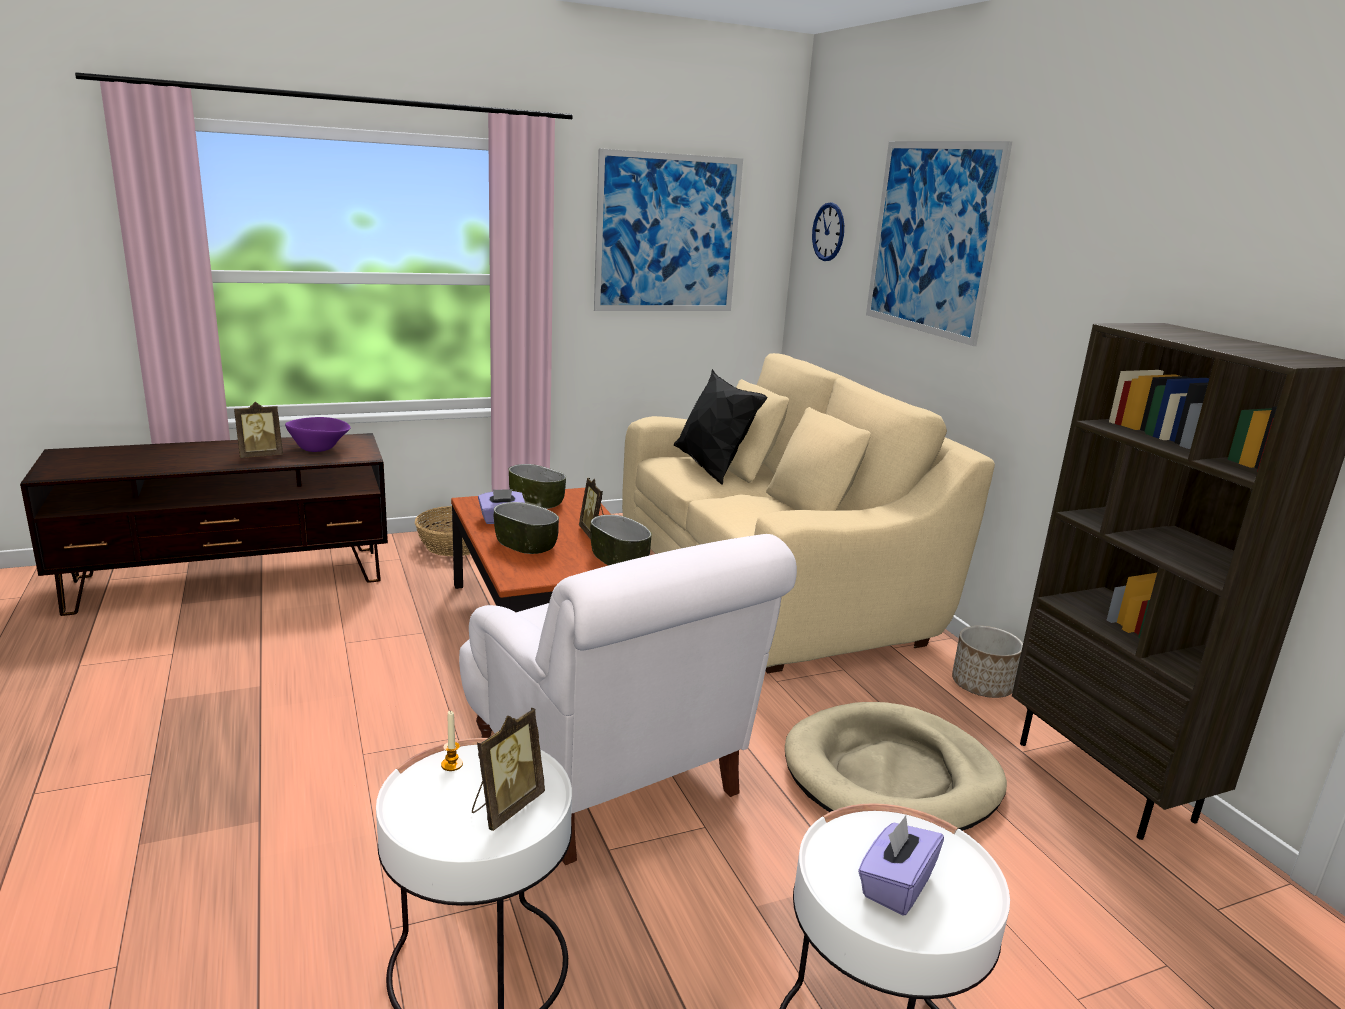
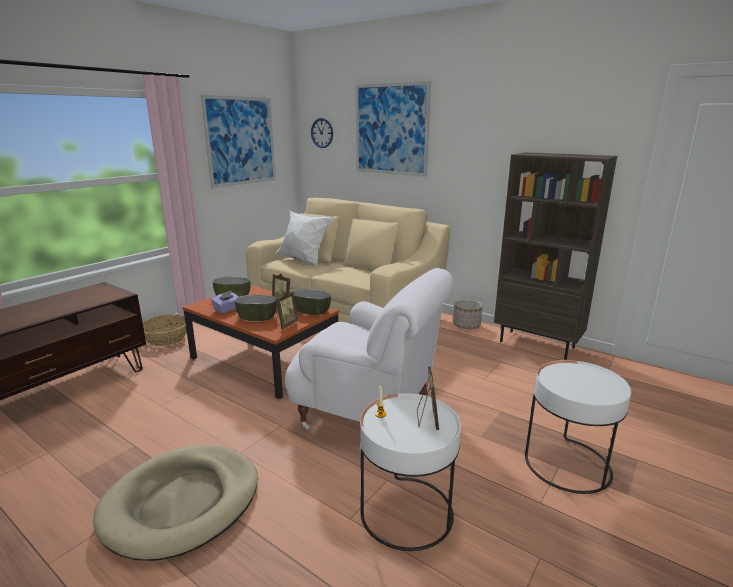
camera: 30 degrees left, 0 degrees up
picture frame [234,402,283,458] -> picture frame moved to [275,291,298,329]
purple bowl [285,417,351,452] -> none
black pillow [674,369,768,485] -> white pillow [275,210,333,267]
beige dog bed [785,702,1007,831] -> beige dog bed moved to [93,445,258,561]
purple tissue box [858,815,944,915] -> none

